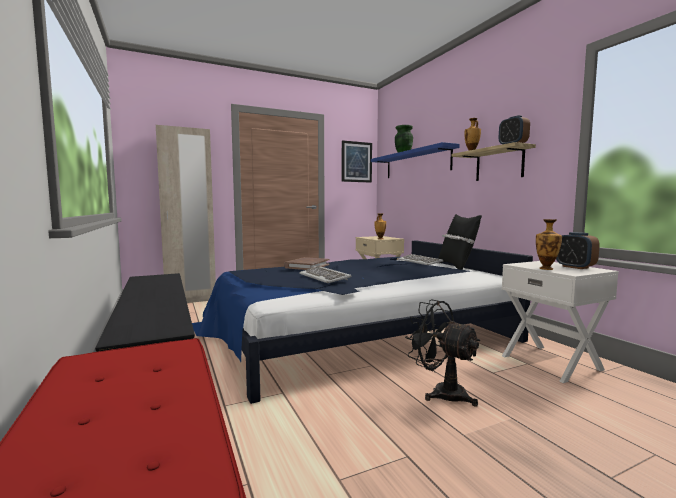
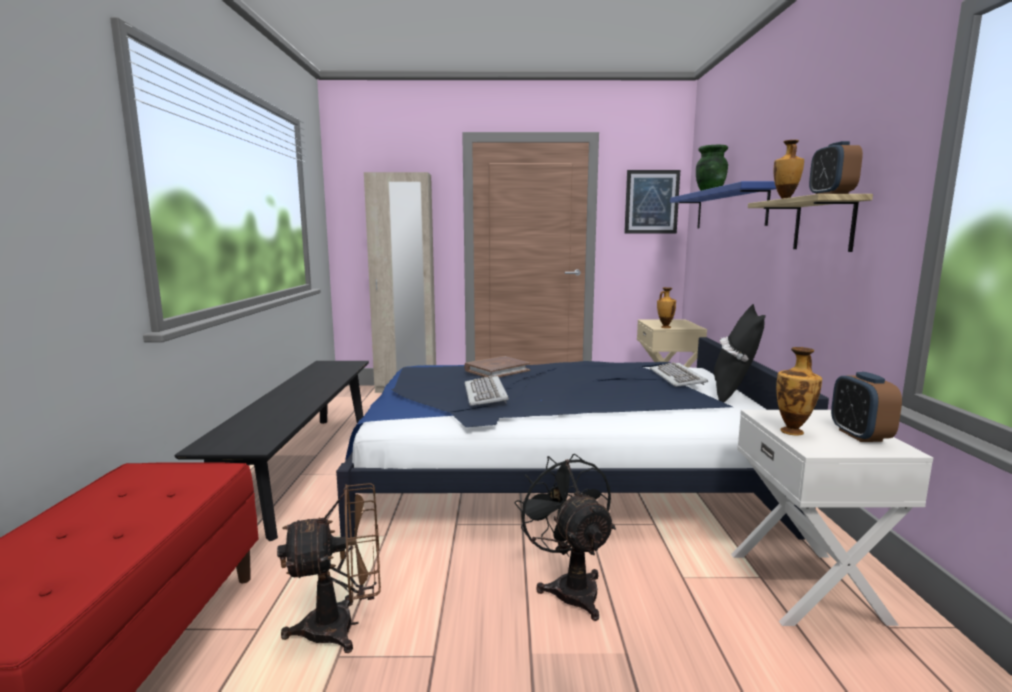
camera: 25 degrees right, 5 degrees up
none -> brown fan [277,483,381,653]

